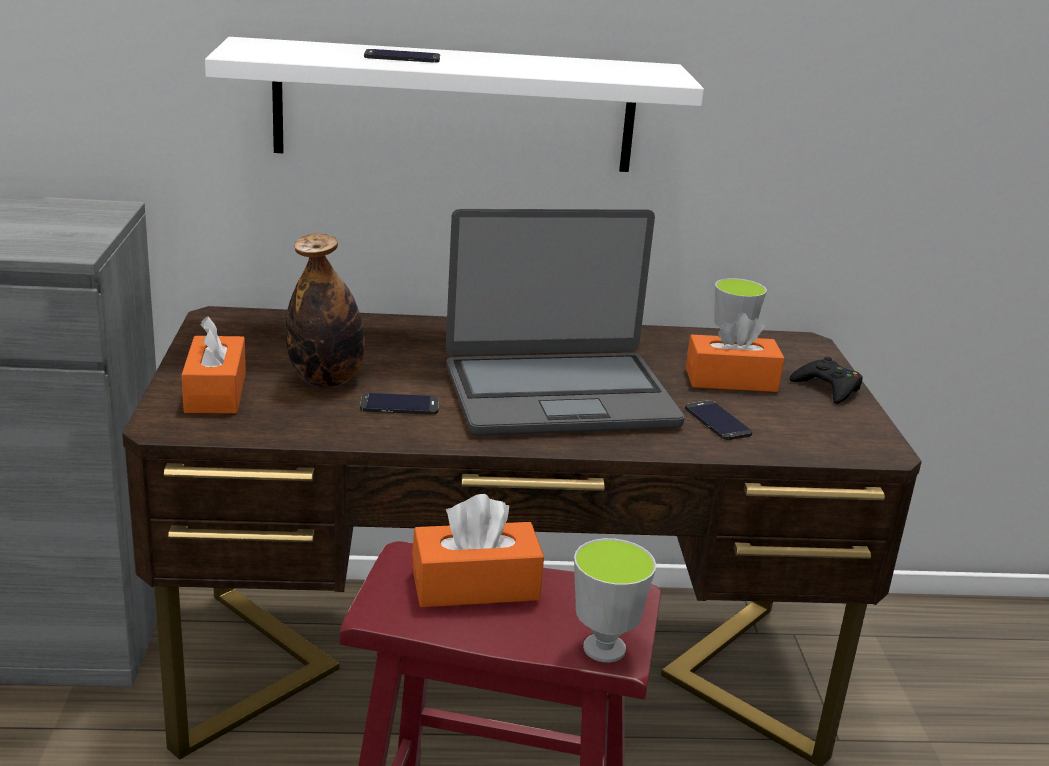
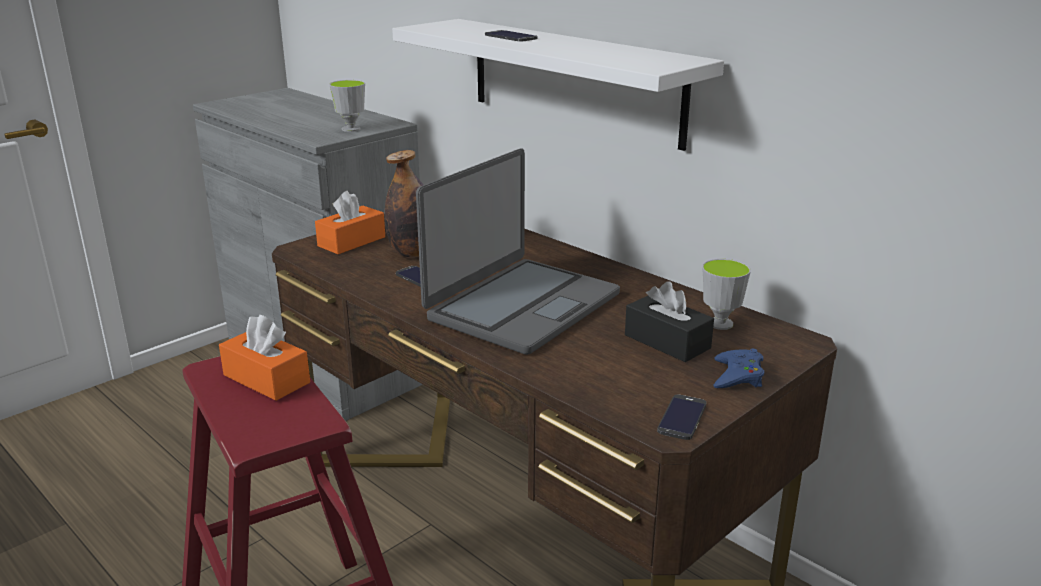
camera: 50 degrees right, 0 degrees up
laptop [446,209,685,436] -> laptop turned 90 degrees counterclockwise [416,148,620,355]
cup [574,538,656,662] -> cup moved to [329,80,365,132]
phone [685,400,753,440] -> phone moved to [657,395,706,440]
orange tissue box [686,313,784,392] -> black tissue box [625,282,714,362]
black game controller [790,357,863,404] -> blue game controller [713,349,764,388]

